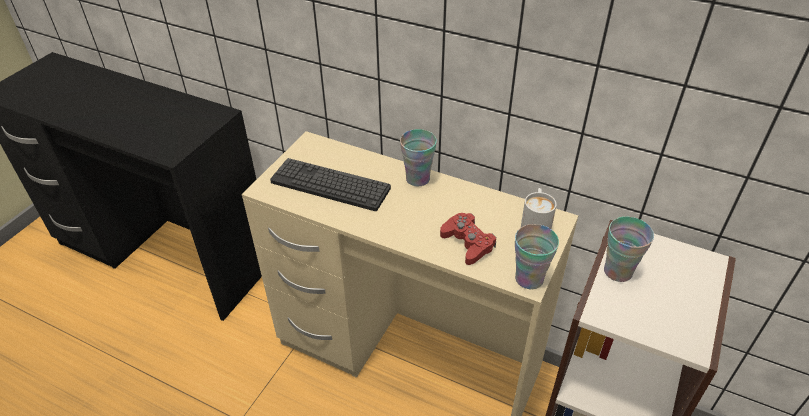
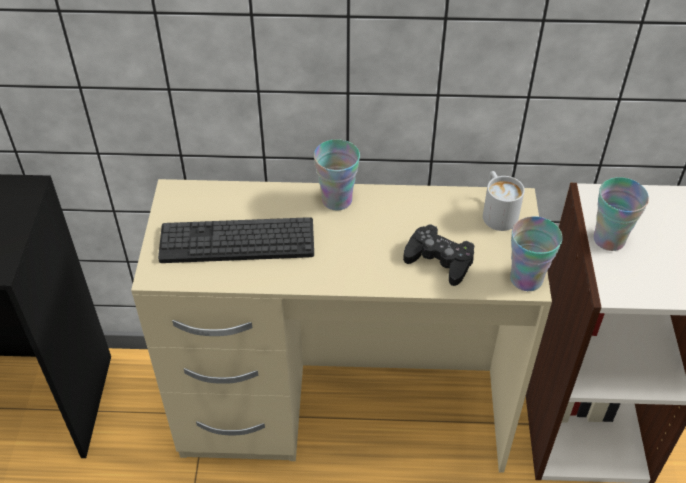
camera: 25 degrees left, 5 degrees up
red game controller [440,213,496,265] -> black game controller [403,224,475,286]

